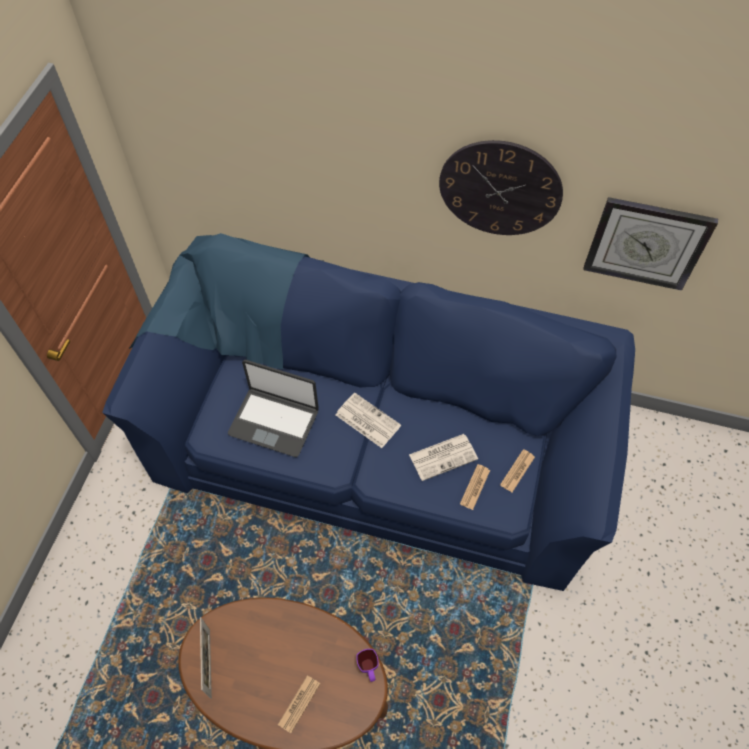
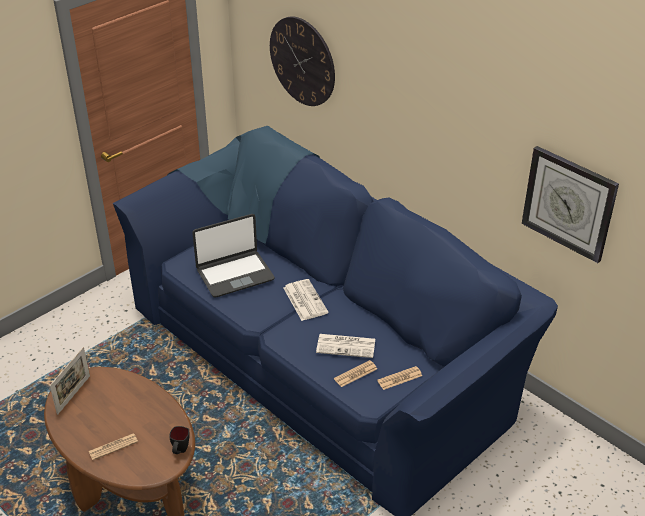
camera: 30 degrees right, 20 degrees down
laptop [228,360,319,457] -> laptop turned 75 degrees counterclockwise [192,214,275,298]
purple mug [356,649,378,682] -> black mug [169,426,190,454]
wall clock [439,140,563,235] -> wall clock moved to [270,17,335,106]

